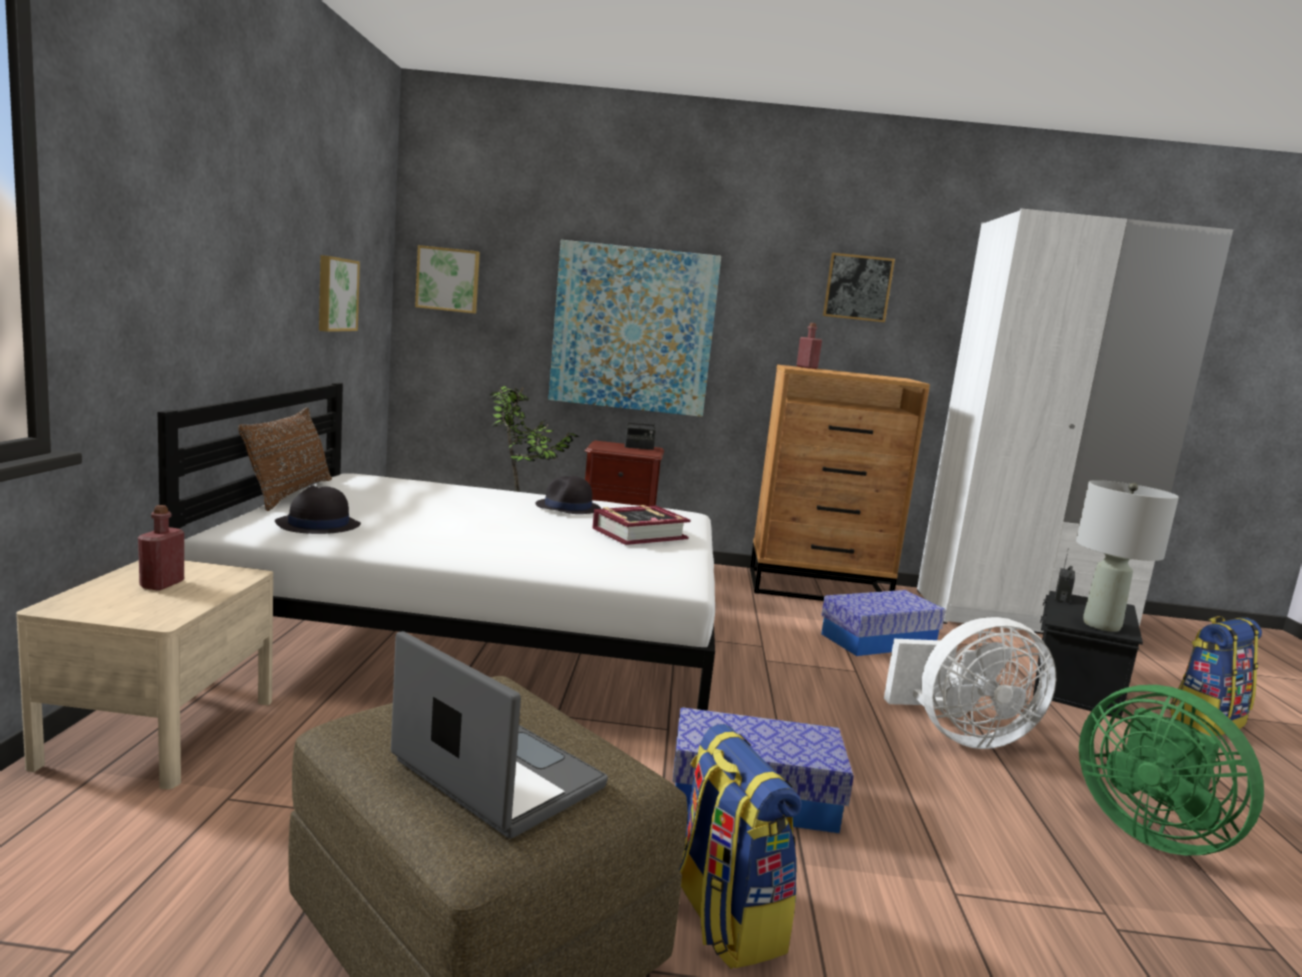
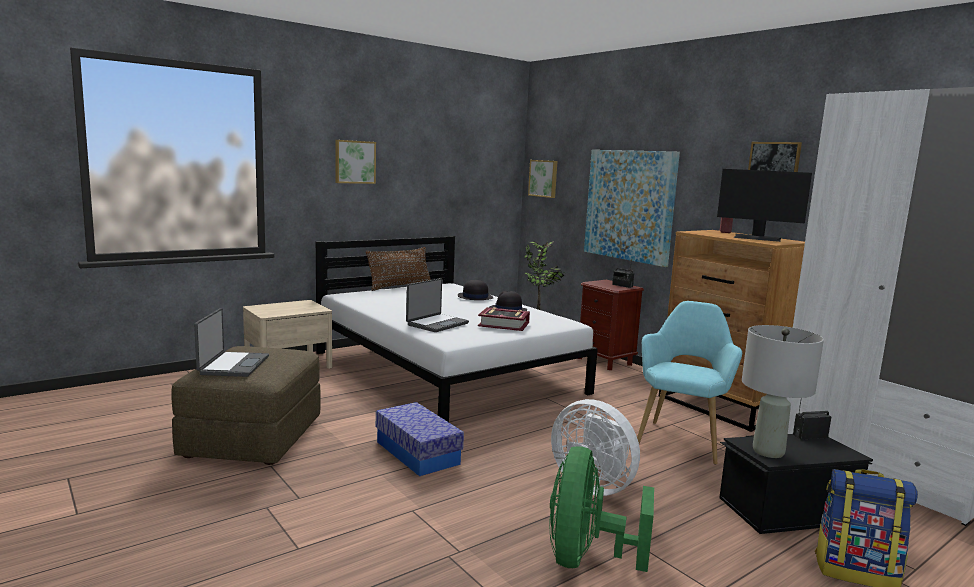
camera: 50 degrees right, 0 degrees up
red bottle [138,505,184,591] -> none
black hat [275,486,361,534] -> black hat moved to [458,280,493,300]
picture [319,255,360,332] -> picture moved to [335,140,376,184]
backpack [679,724,802,969] -> none
storage box [821,590,946,656] -> turquoise armchair [637,301,742,465]
none -> laptop [406,278,469,332]
none -> monitor [717,169,812,242]

